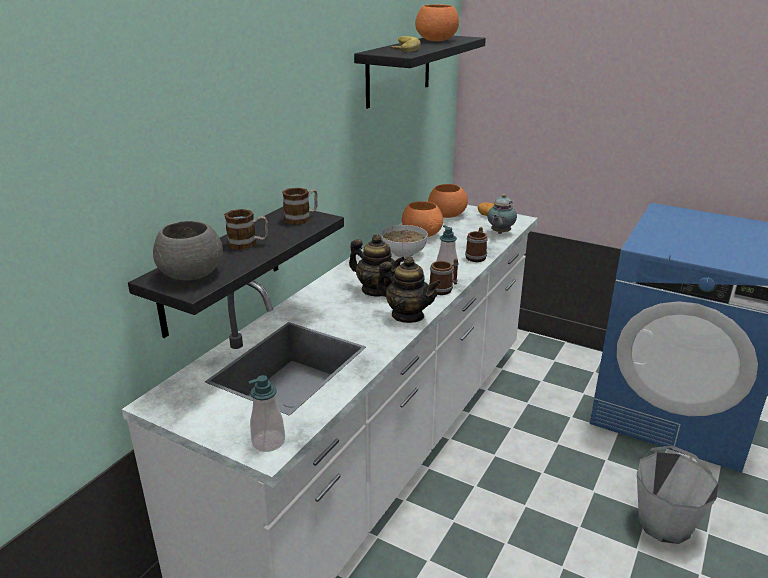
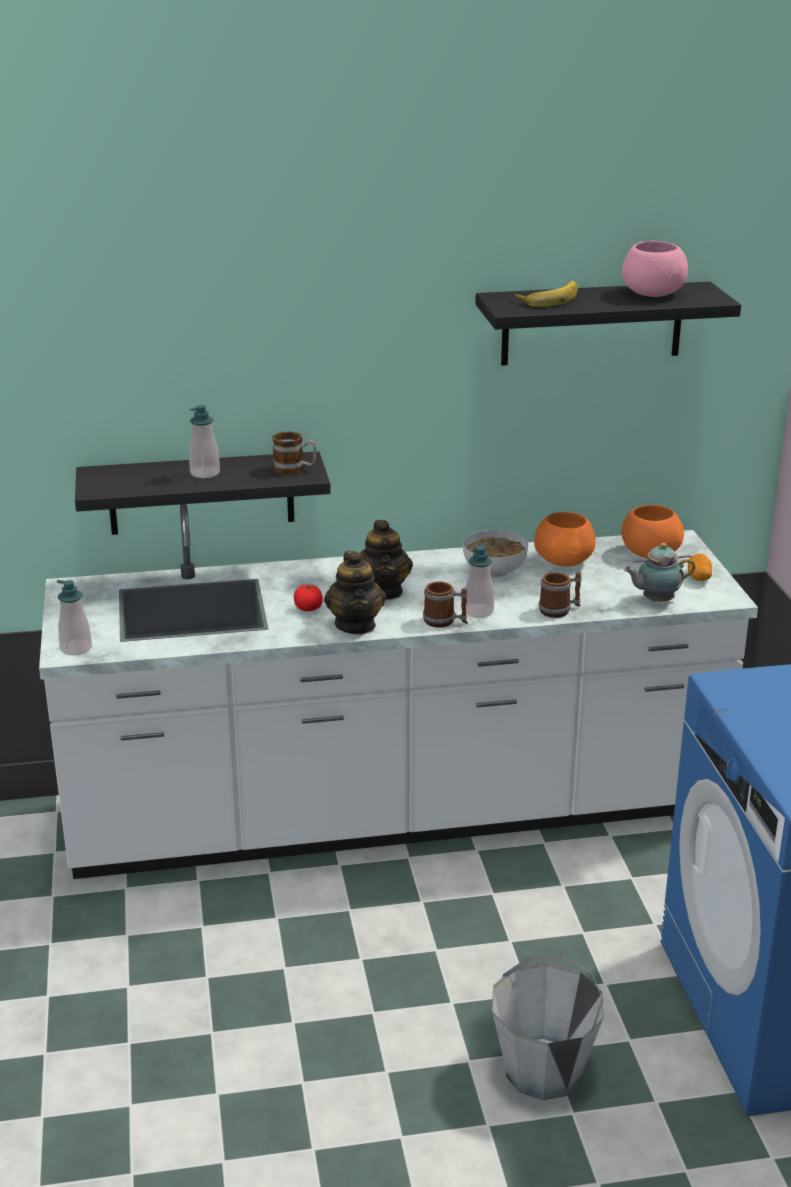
camera: 50 degrees right, 0 degrees up
grey bowl [153,221,223,281] -> none
mug [224,209,268,250] -> soap dispenser [189,405,220,478]
orange bowl [415,5,459,41] -> pink bowl [622,241,688,297]
none -> tomato [294,585,323,611]

